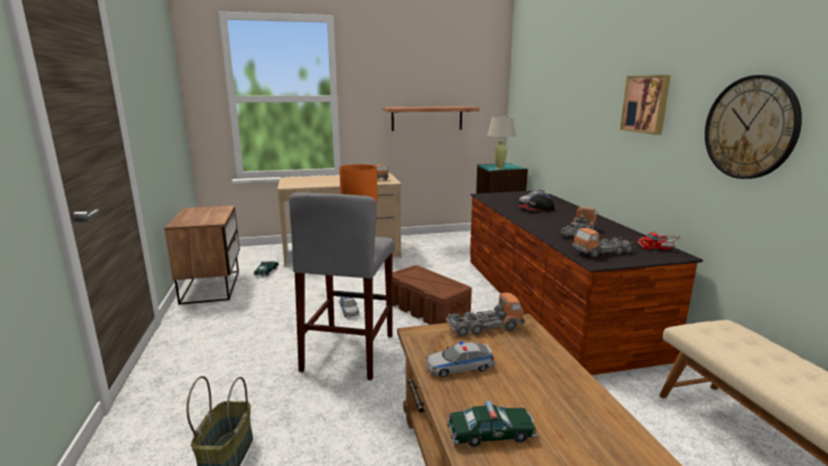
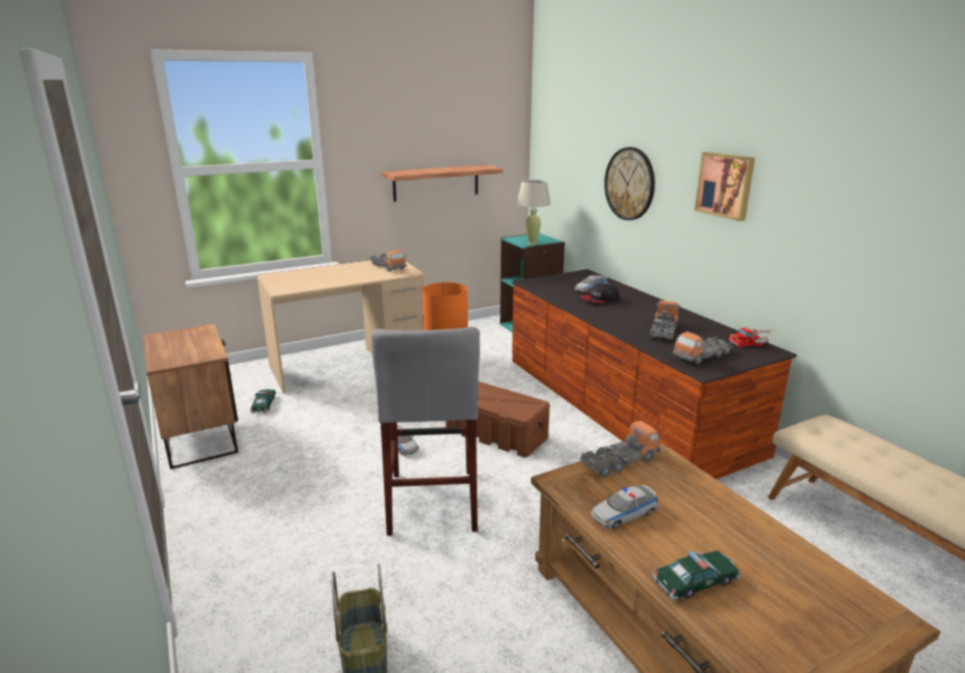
camera: 15 degrees left, 5 degrees up
wall clock [705,75,802,179] -> wall clock moved to [604,147,655,220]

